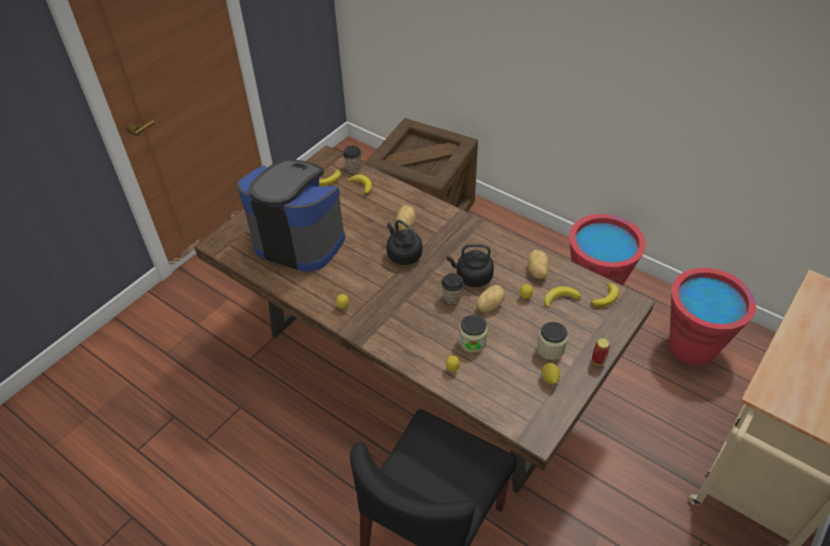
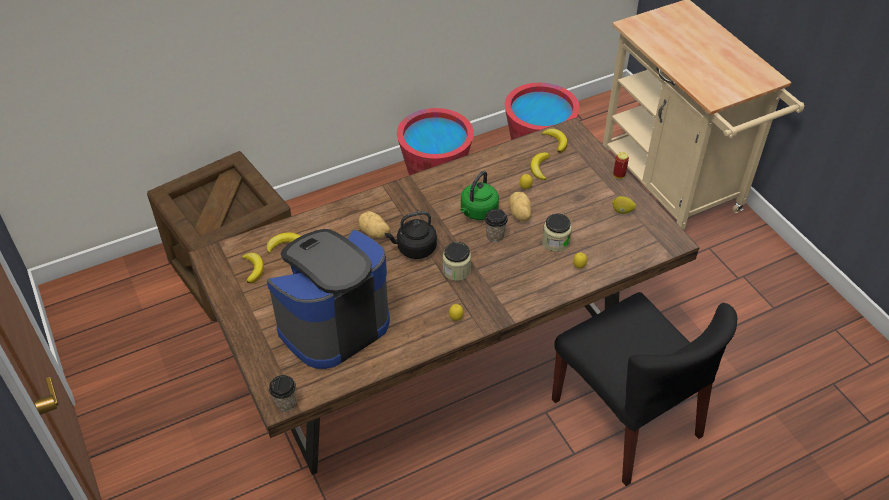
camera: 65 degrees left, 0 degrees up
cup [343,145,362,173] -> cup moved to [269,375,296,412]
black kettle [447,244,494,287] -> green kettle [461,171,499,220]
potato [528,250,549,279] -> none
jar [537,322,567,360] -> jar moved to [443,242,471,281]

